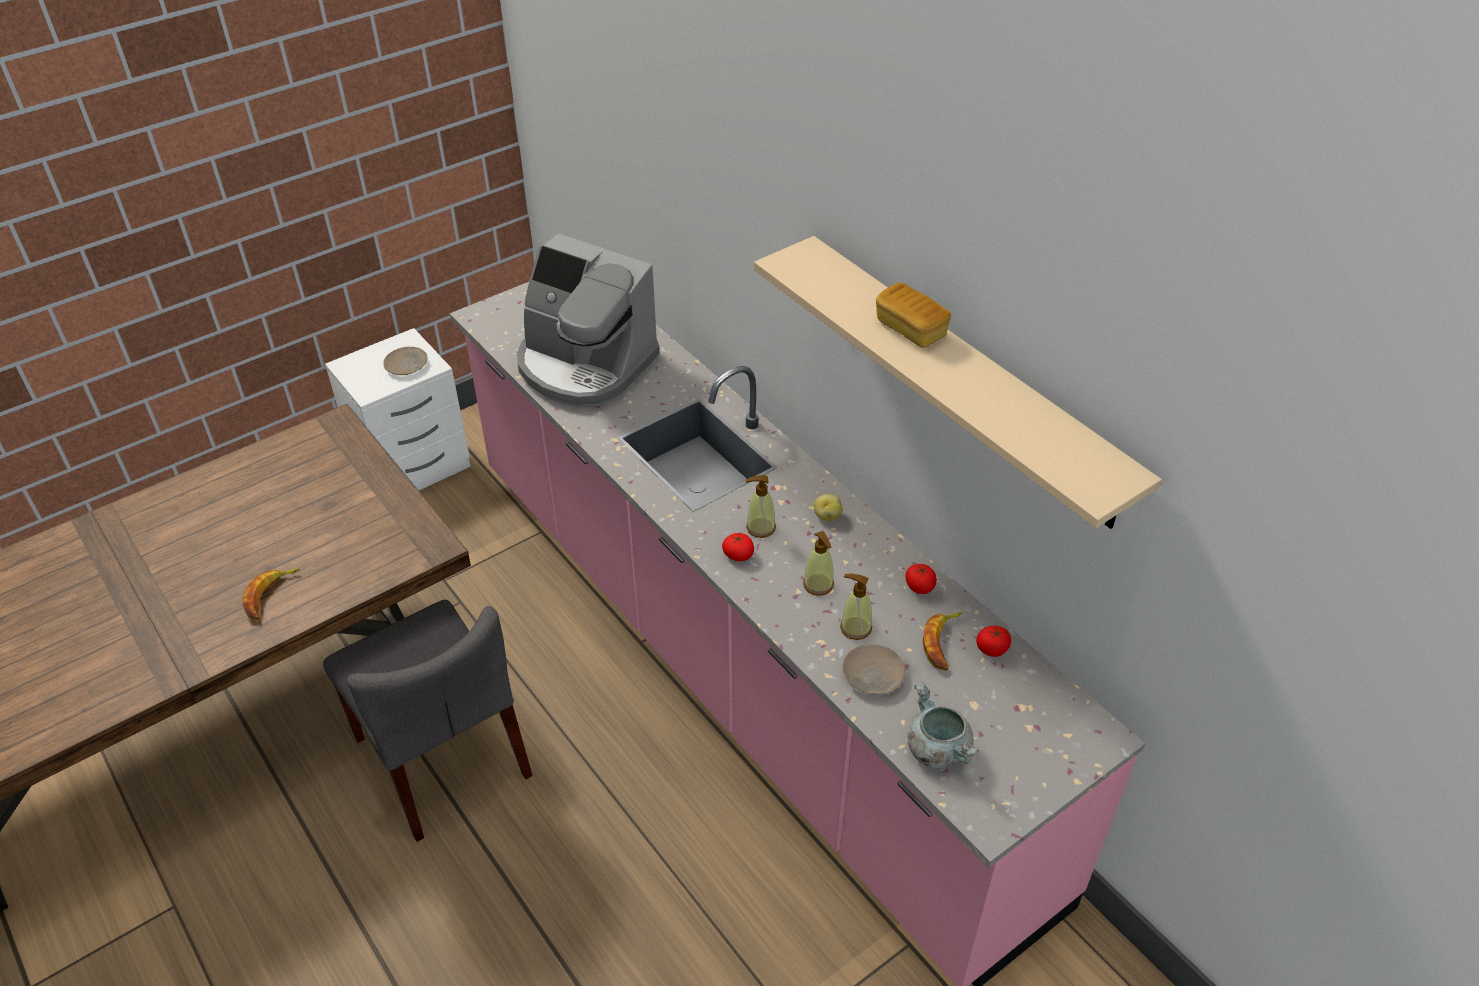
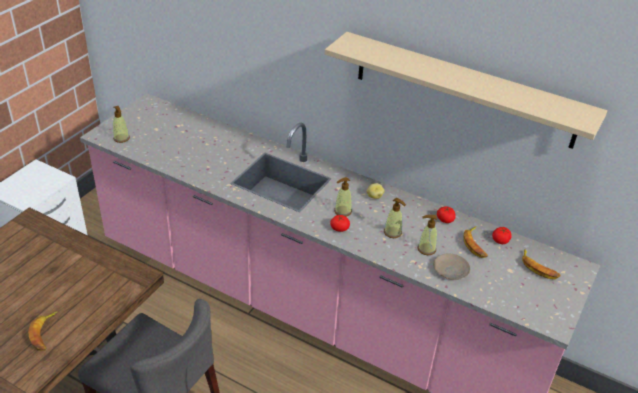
camera: 25 degrees left, 5 degrees down
beige plate [383,347,428,375] -> none
coffee machine [517,233,660,407] -> none
bread [876,283,951,348] -> none
grey cooking pot [908,682,979,769] -> none
none -> soap dispenser [113,106,130,143]
none -> banana [522,249,561,279]

